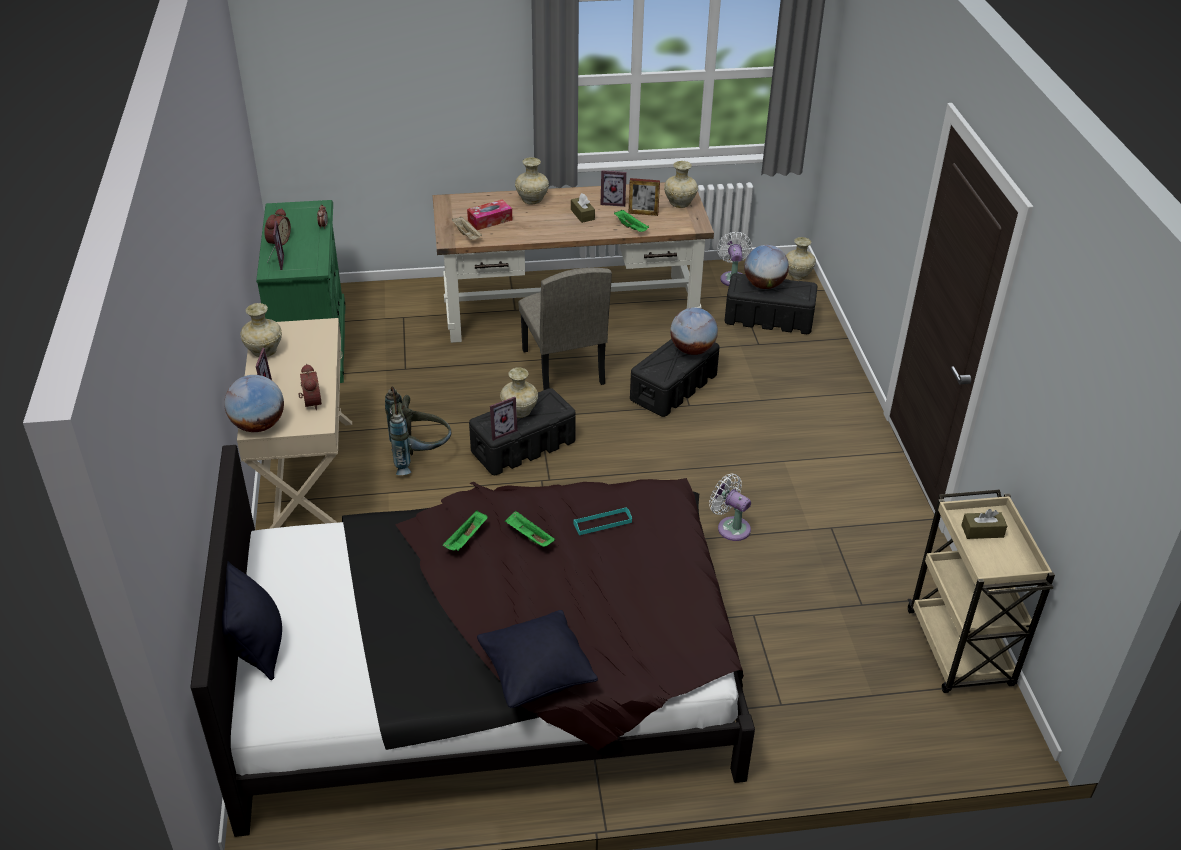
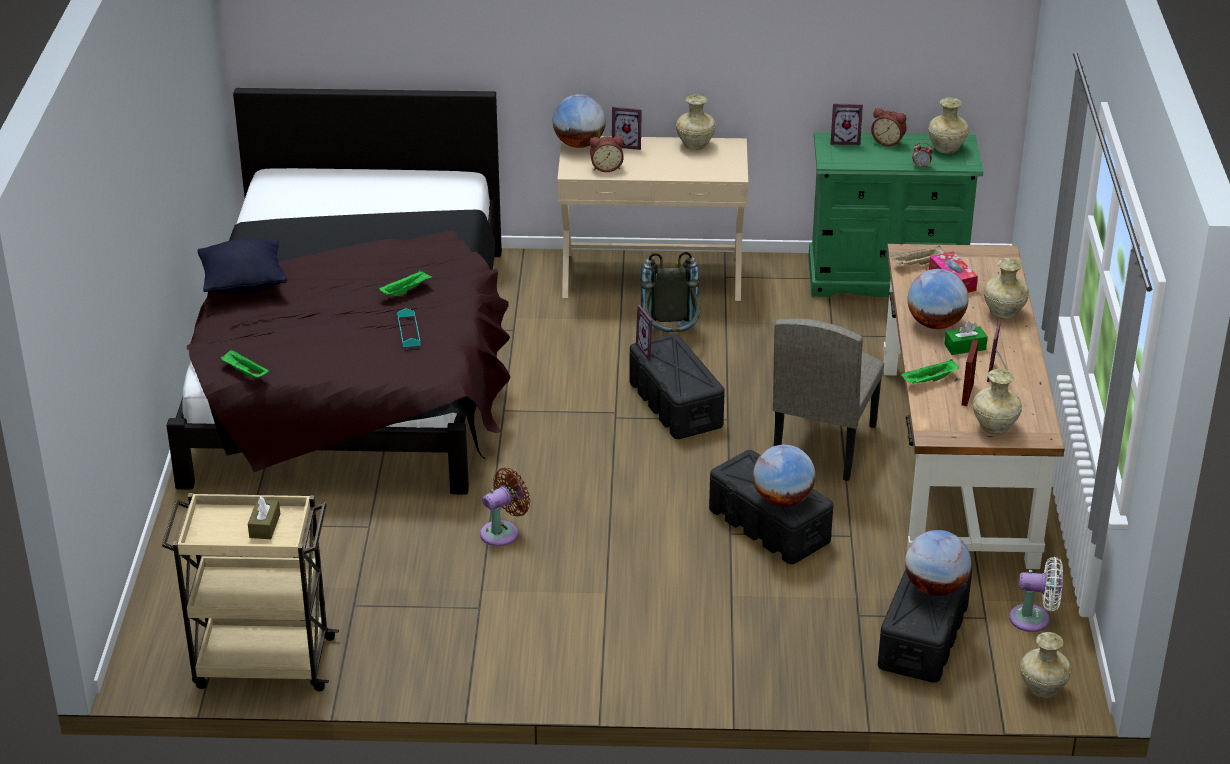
camera: 100 degrees right, 5 degrees down
black pillow [222,561,282,680] -> none
green tray [443,510,488,551] -> green tray moved to [220,349,269,378]
beige vase [500,367,538,418] -> beige vase moved to [928,97,969,154]
beige chair [518,268,612,390] -> beige chair turned 60 degrees counterclockwise [773,319,884,481]
brown tissue box [571,193,595,223] -> green tissue box [944,321,988,355]
white fan [709,474,751,541] -> brown fan [480,468,530,546]
none -> globe [908,269,969,329]

